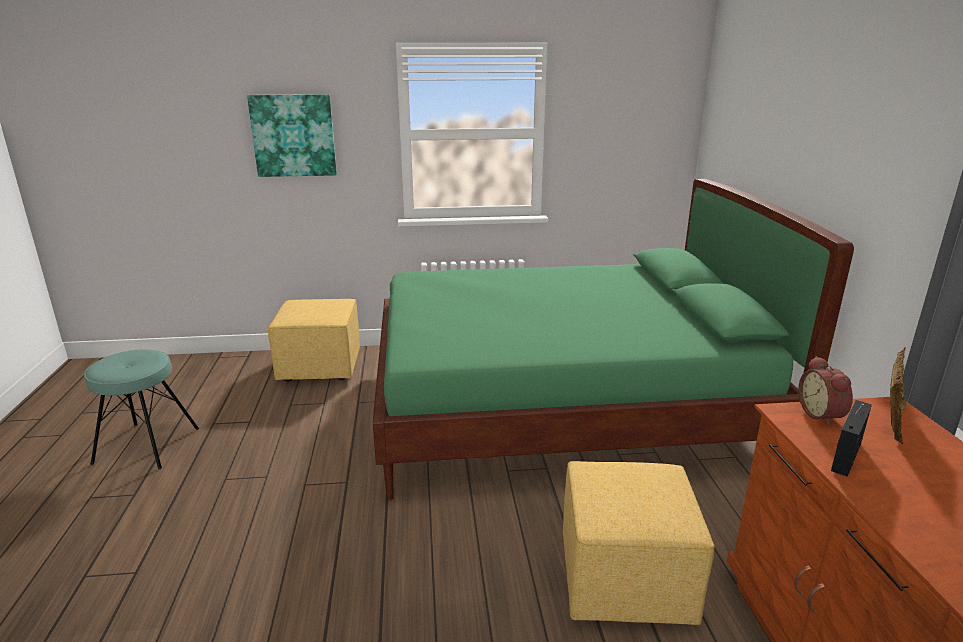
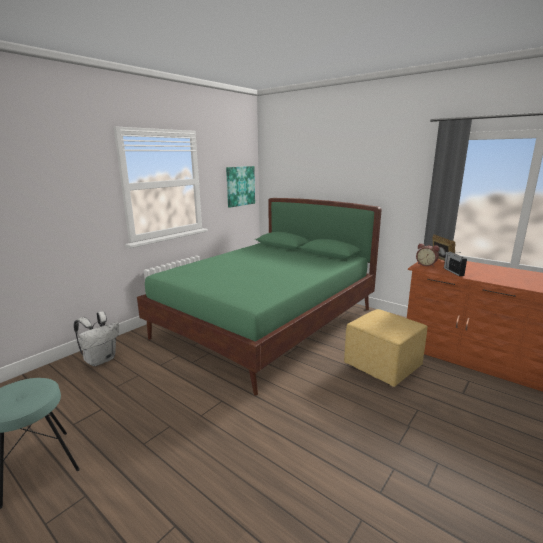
camera: 45 degrees left, 5 degrees down
picture [247,94,337,177] -> picture moved to [226,166,255,208]
yellow ottoman [268,299,360,382] -> white backpack [74,311,119,366]

